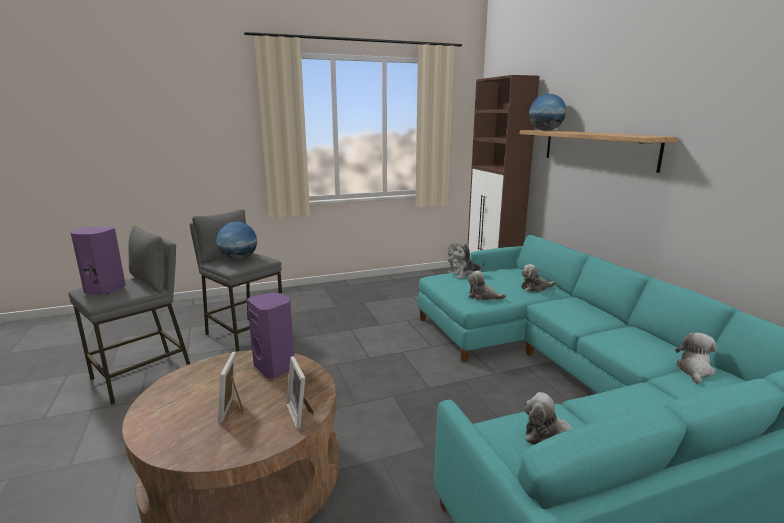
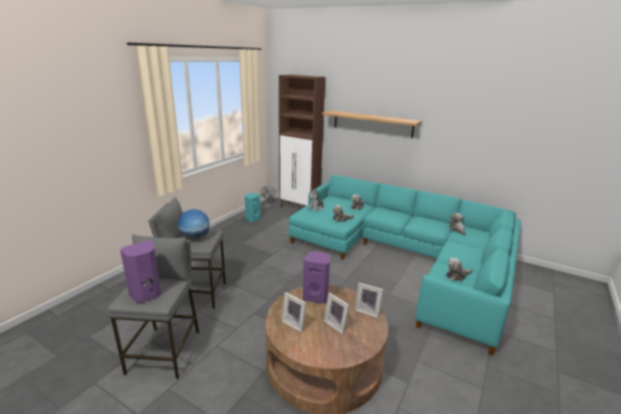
camera: 40 degrees left, 5 degrees up
globe [529,94,566,131] -> none
none -> turquoise speaker [245,193,261,222]
none -> picture frame [282,292,306,332]

